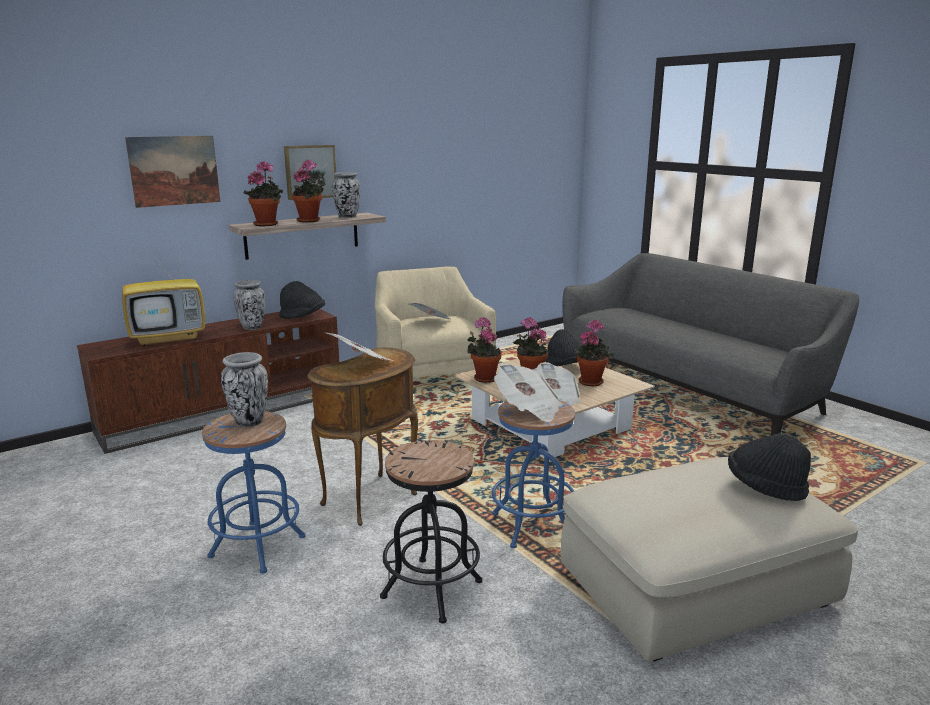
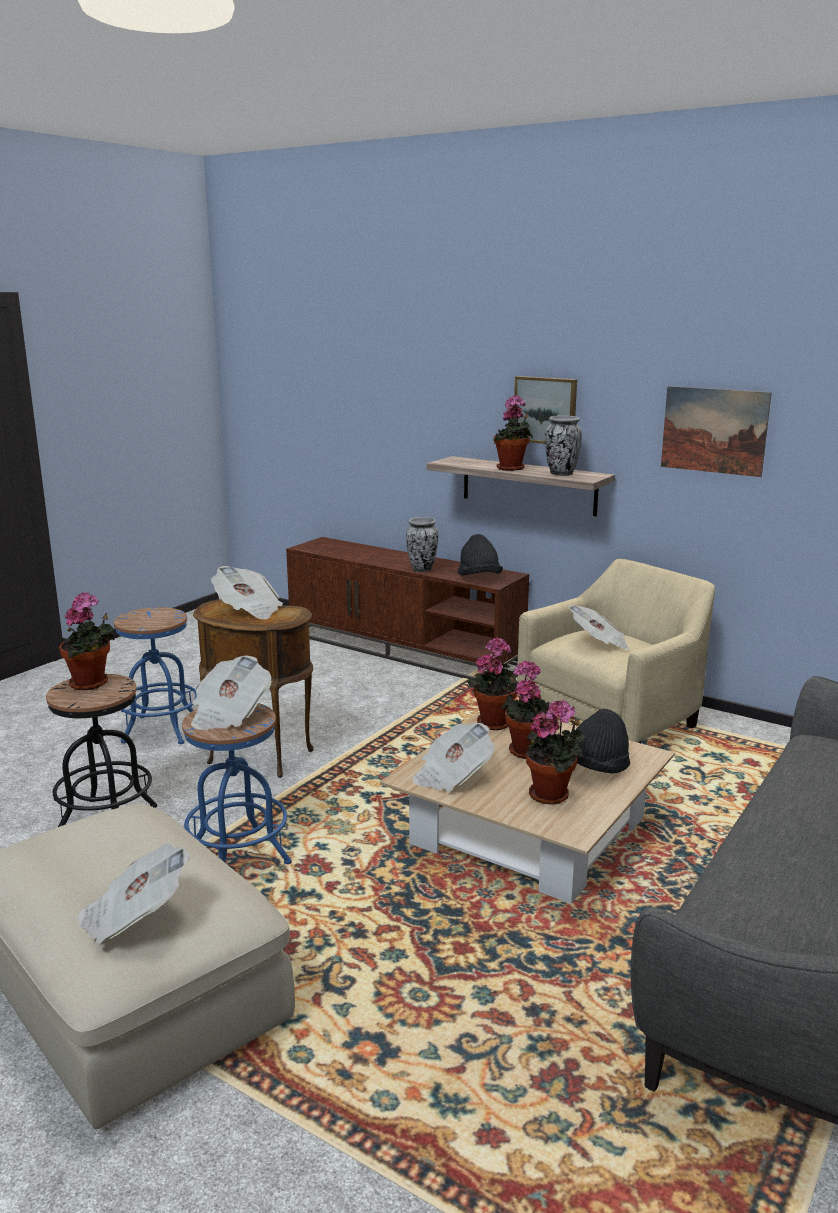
camera: 70 degrees right, 0 degrees up
television [122,247,205,347] -> none
picture [125,136,220,208] -> picture moved to [661,386,772,477]
vase [221,352,268,427] -> none
potted plant [244,161,283,226] -> potted plant moved to [59,592,114,690]
black hat [728,433,811,501] -> newspaper [77,843,190,945]

